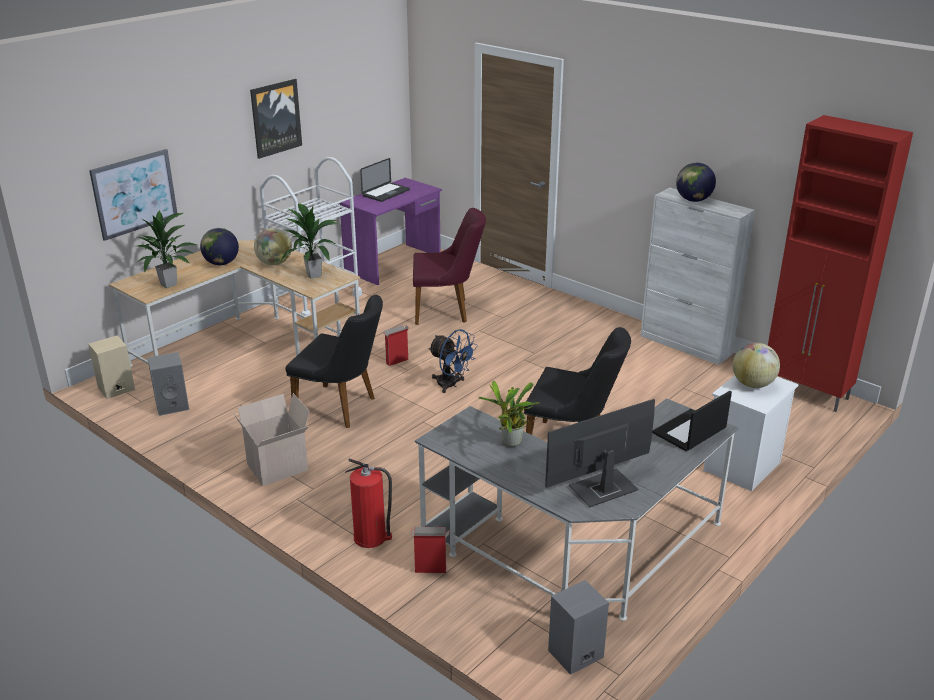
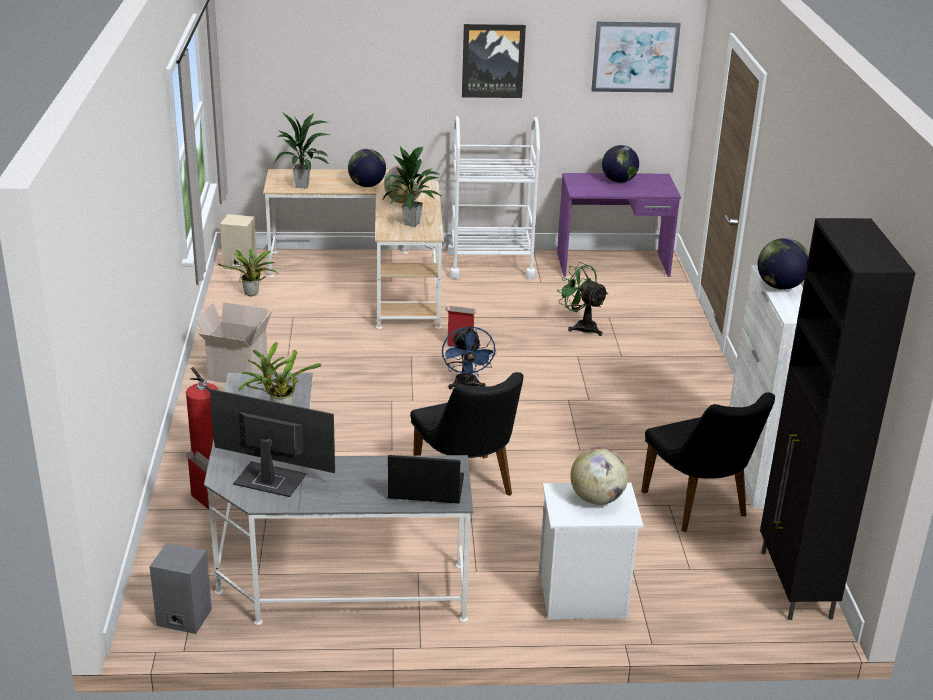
camera: 45 degrees right, 0 degrees up
picture [89,149,178,241] -> picture moved to [591,22,681,93]
grey speaker [147,352,189,416] -> potted plant [218,249,277,296]
black chair [285,295,383,428] -> black chair moved to [641,393,775,532]
laptop [360,158,410,202] -> globe [602,145,639,183]
purple chair [413,208,486,325] -> green fan [557,262,608,336]
red cabinet [768,115,913,412] -> black cabinet [760,218,915,620]

